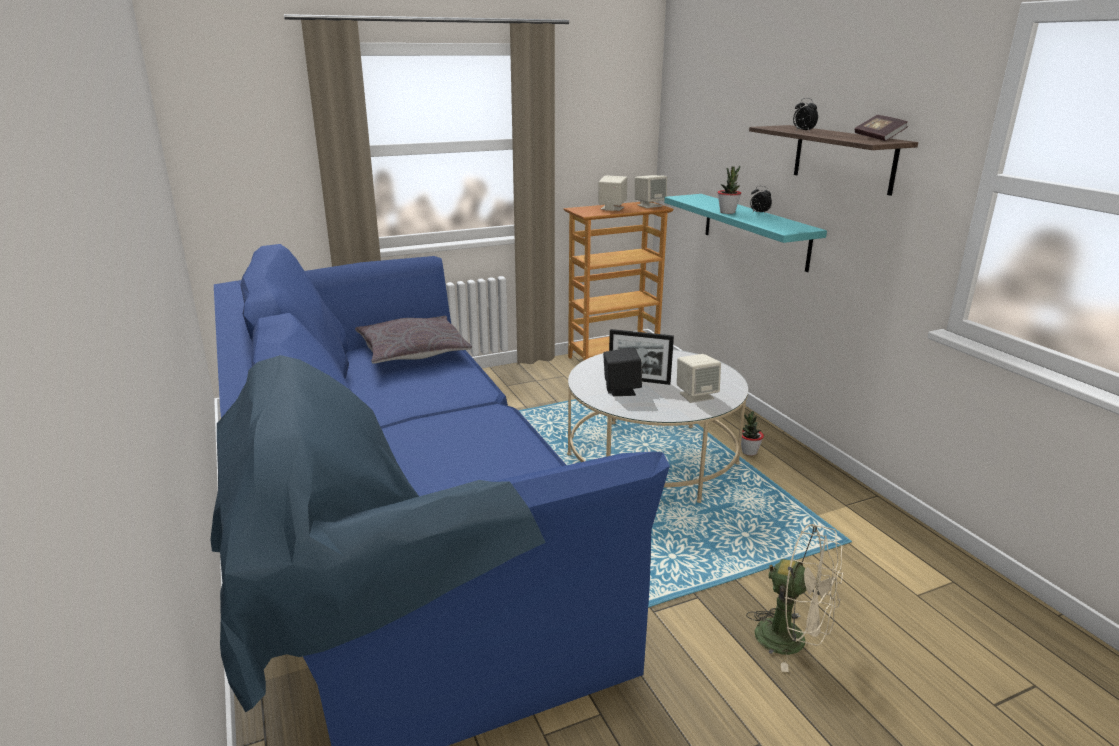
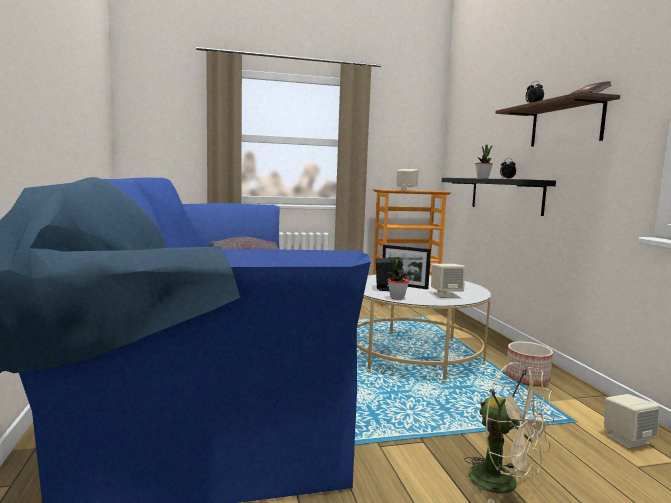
camera: 10 degrees right, 15 degrees down
beige speaker [635,175,667,208] -> beige speaker moved to [604,394,660,449]
turquoise shelf [664,194,827,272] -> black shelf [442,178,556,216]
potted plant [741,411,764,456] -> potted plant moved to [387,256,409,300]
none -> planter [506,342,553,386]

